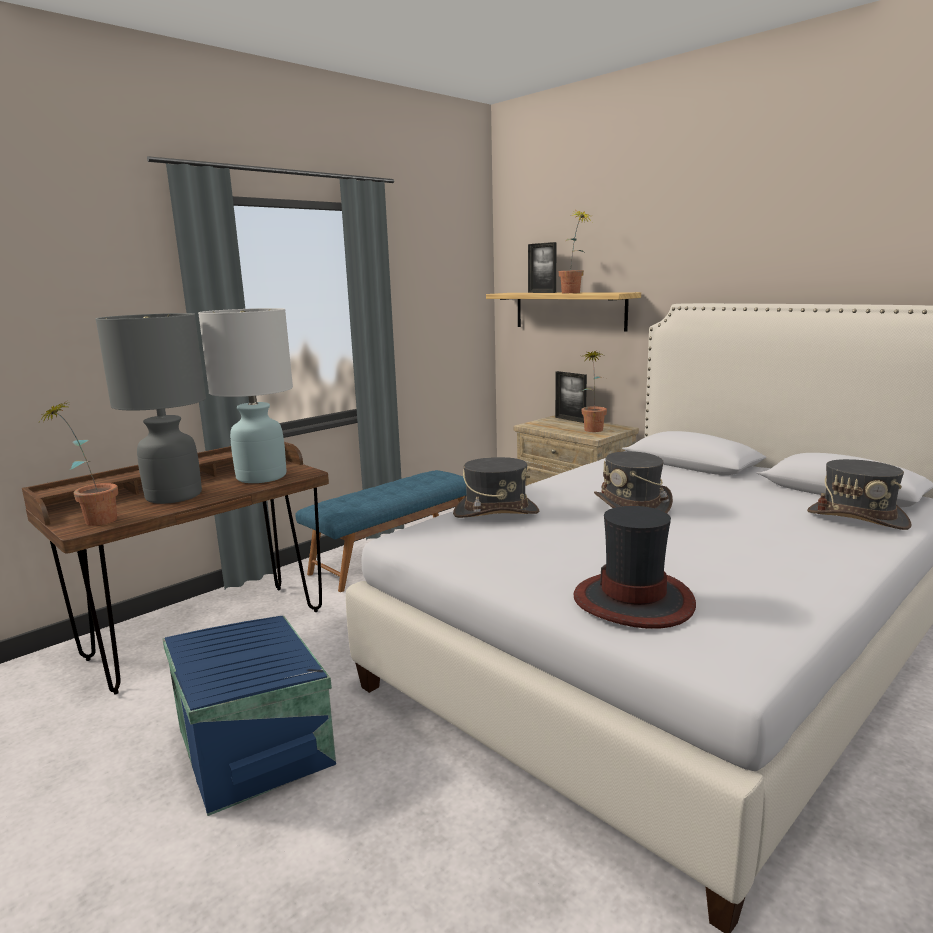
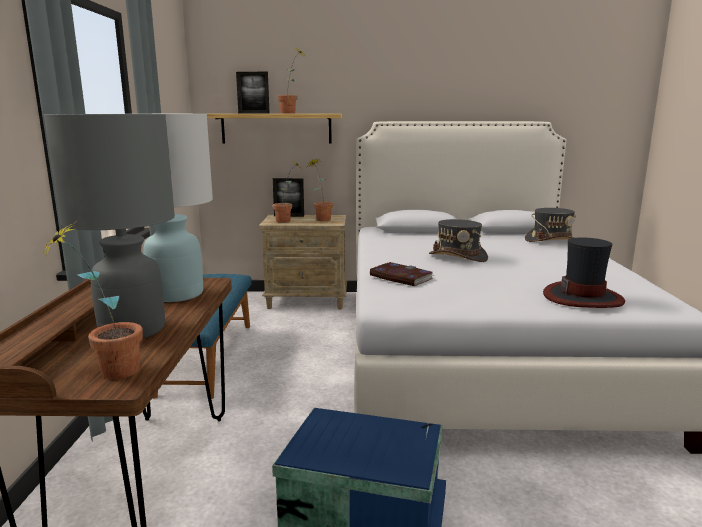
camera: 45 degrees left, 0 degrees up
grey hat [453,457,539,518] -> book [369,262,434,286]
none -> potted plant [273,160,302,223]

